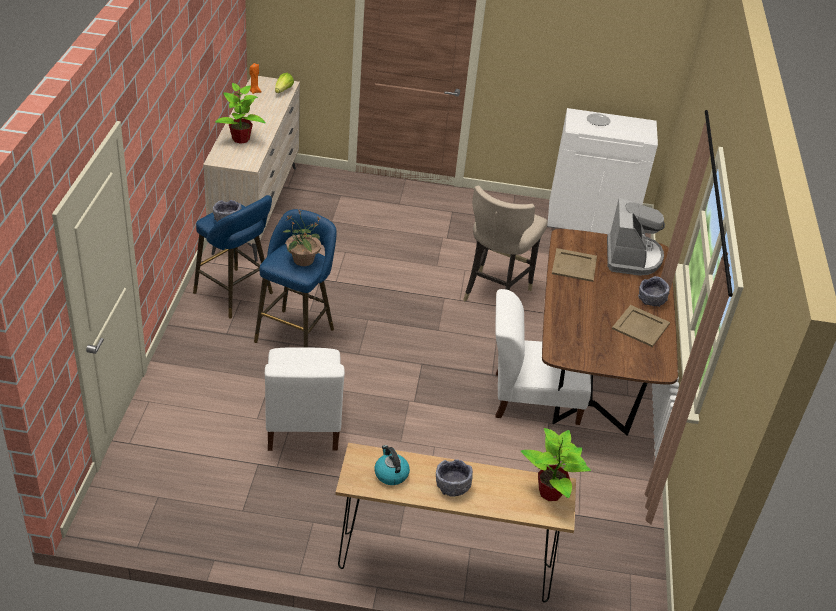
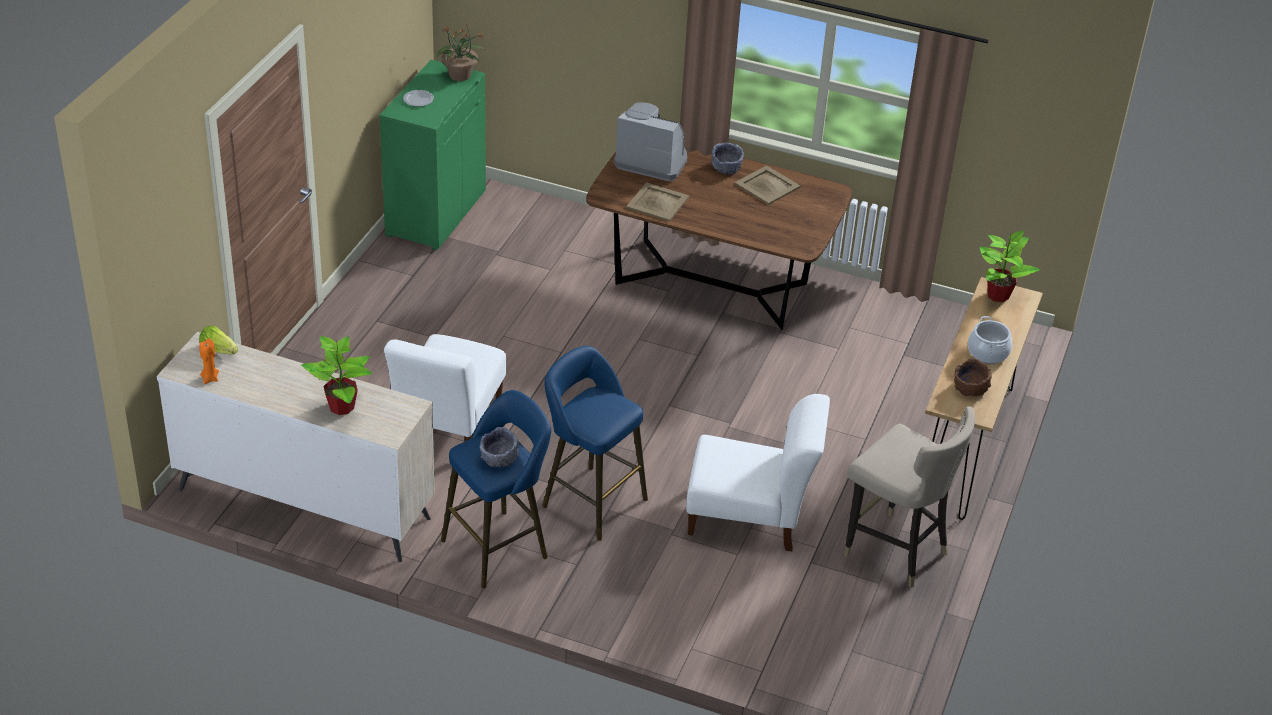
camera: 75 degrees left, 0 degrees up
potted plant [283,210,321,266] -> potted plant moved to [437,23,484,81]
kettle [375,445,410,485] -> brown bowl [954,358,992,396]
grey bowl [436,459,473,497] -> cooking pot [968,316,1012,364]
beige stool [463,186,548,301] -> beige stool moved to [844,407,975,588]
white chair [495,289,591,425] -> white chair moved to [384,334,506,442]
white cabinet [547,108,658,234] -> green cabinet [379,60,486,250]

